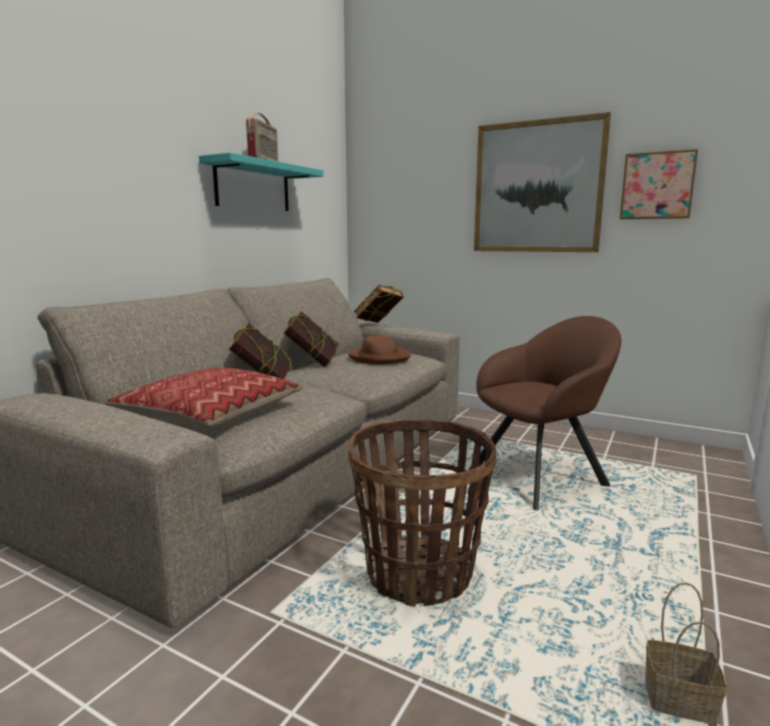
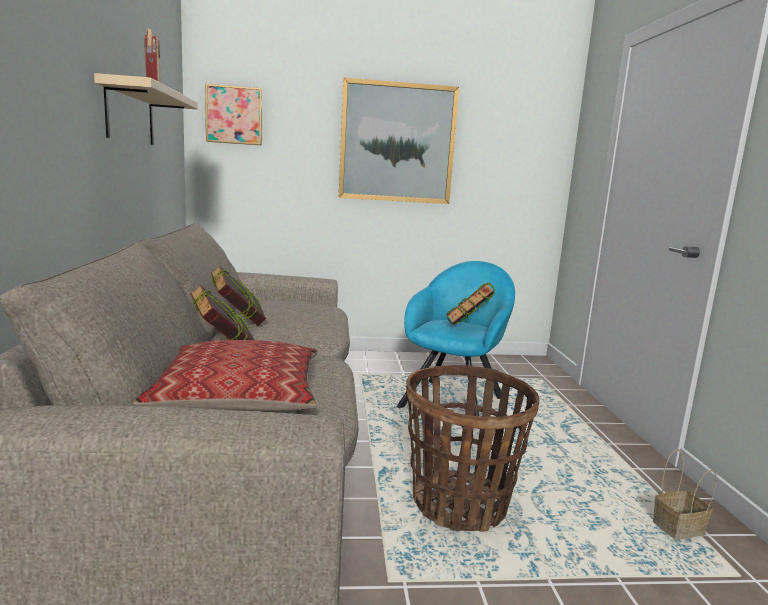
camera: 35 degrees left, 0 degrees up
turquoise shelf [199,152,323,211] -> beige shelf [94,73,198,145]
brown hat [348,335,411,364] -> none
book [354,285,404,323] -> book moved to [446,282,495,324]
brown armchair [468,316,621,510] -> turquoise armchair [397,261,515,416]
picture [620,149,698,219] -> picture moved to [205,84,262,145]

